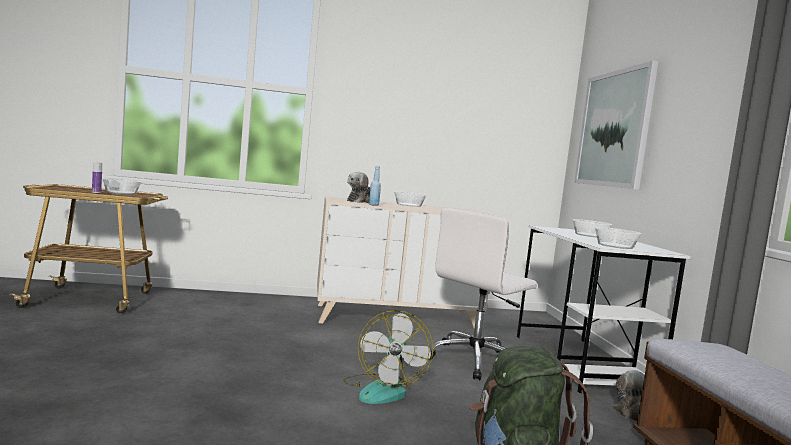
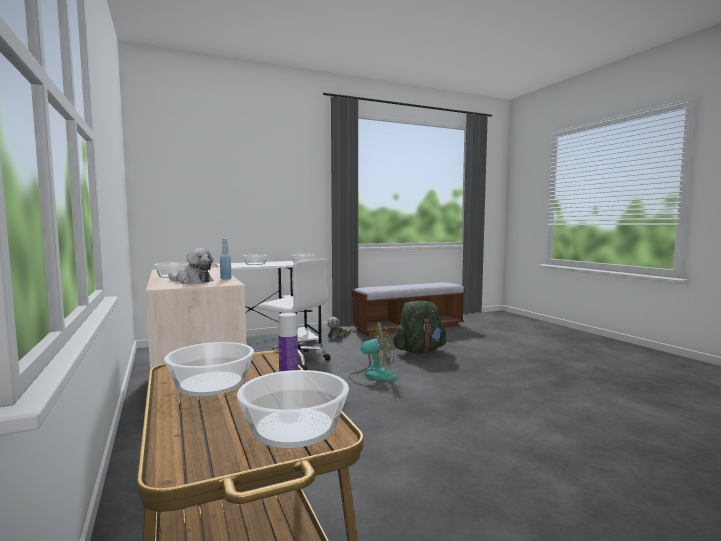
camera: 105 degrees left, 0 degrees up
picture [574,60,658,190] -> none
none -> bowl [237,370,349,448]

